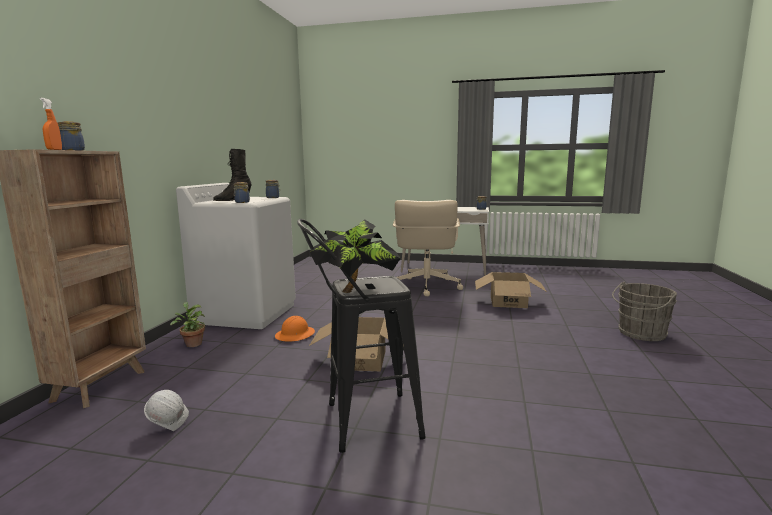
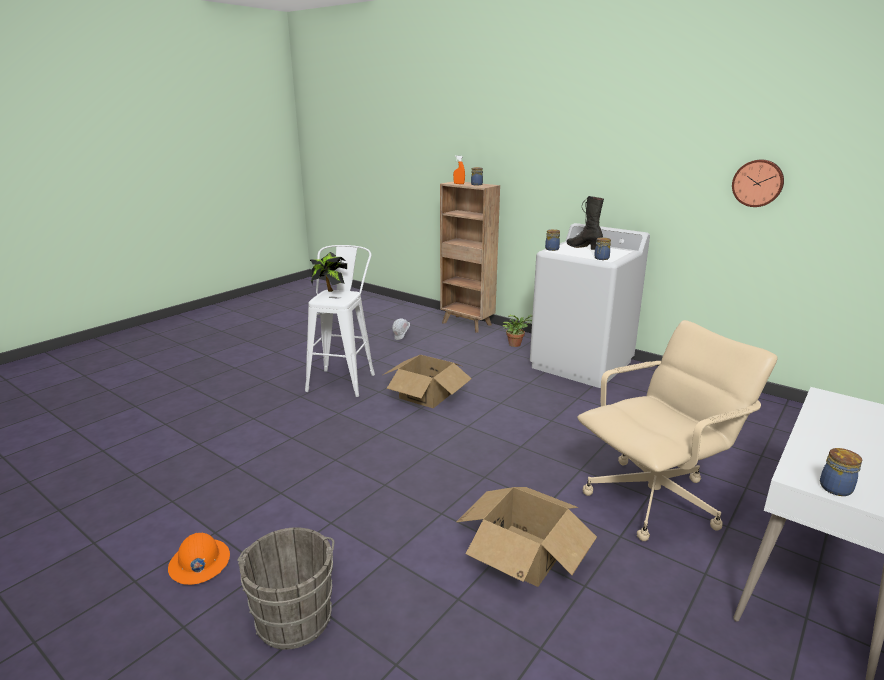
camera: 115 degrees right, 10 degrees up
orange hard hat [275,316,315,342] -> orange hard hat moved to [168,532,230,585]
black stool [297,219,426,453] -> white stool [305,245,375,397]
beige office chair [393,200,463,296] -> beige office chair turned 120 degrees clockwise [577,320,778,541]
none -> wall clock [732,159,784,207]

